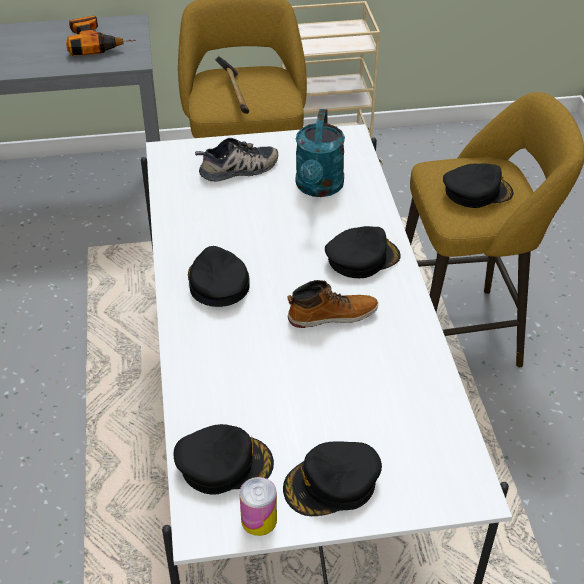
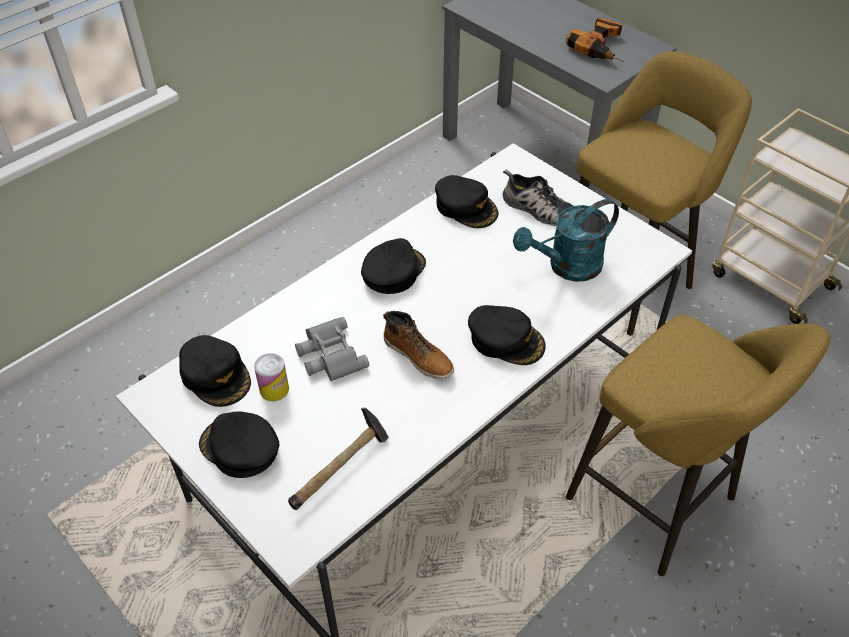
camera: 55 degrees right, 5 degrees up
hammer [215,56,249,114] -> hammer moved to [288,408,389,510]
can [239,477,277,536] -> can moved to [254,353,289,401]
black cap [443,163,514,208] -> black cap moved to [435,175,498,228]
none -> grey binoculars [295,317,369,381]

